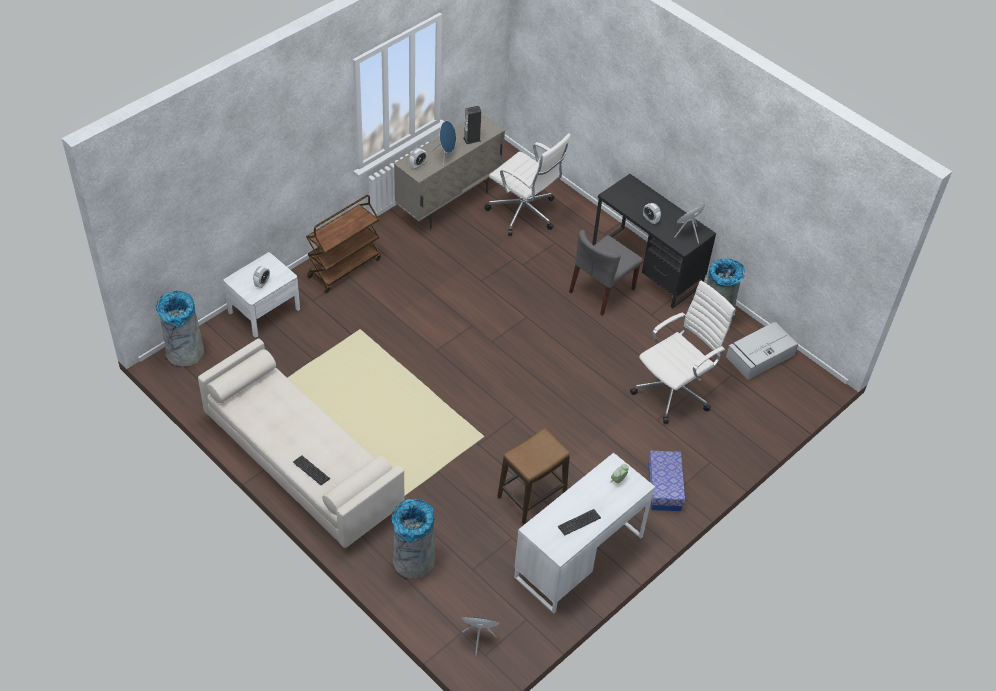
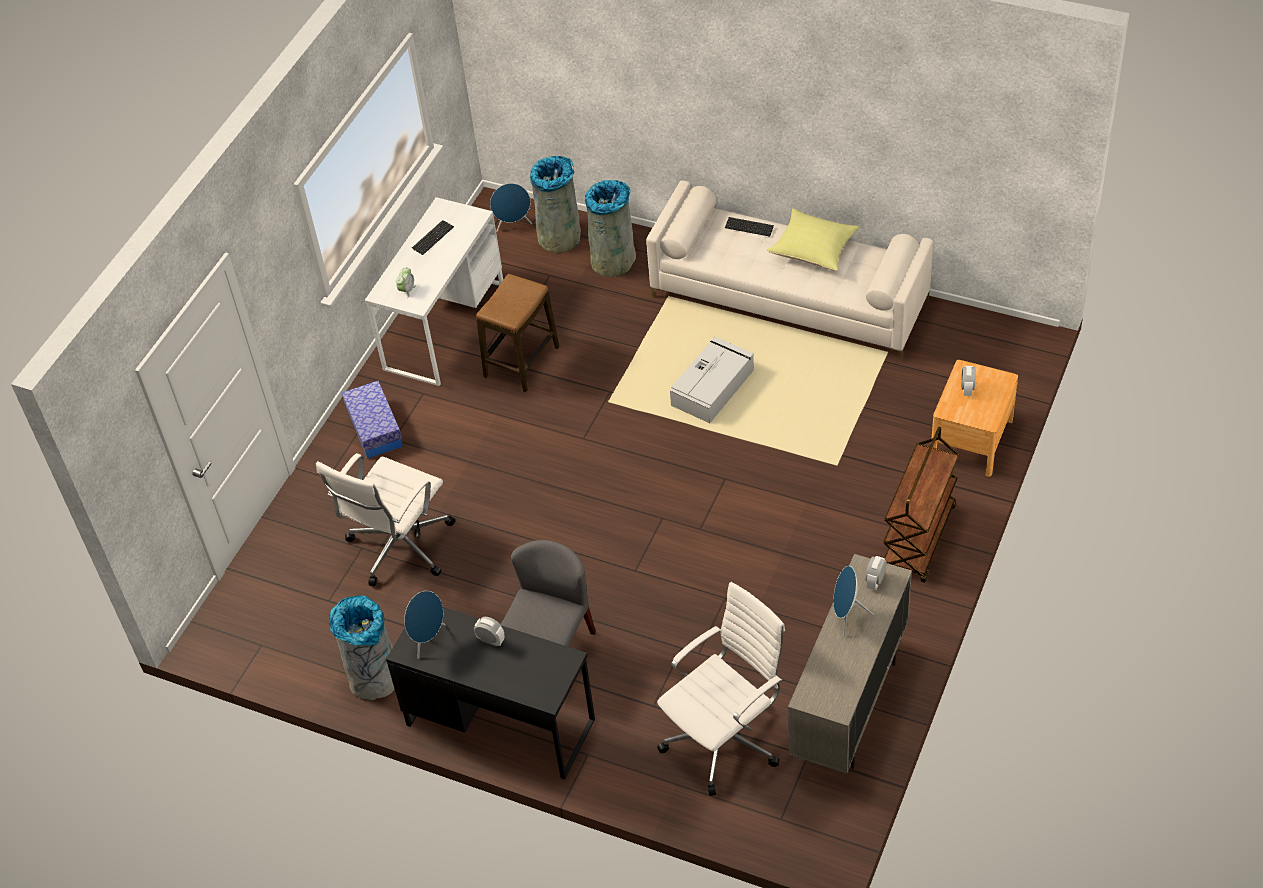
camera: 165 degrees right, 0 degrees up
grey trash can [156,291,204,367] -> grey trash can moved to [530,156,581,253]
white nightstand [223,252,300,338] -> brown nightstand [932,360,1018,477]
speaker [463,106,481,144] -> none
white office chair [484,133,571,236] -> white office chair turned 120 degrees clockwise [657,582,785,796]
grey storage box [726,322,798,380] -> grey storage box moved to [670,337,754,423]
none -> yellow pillow [767,208,860,271]

